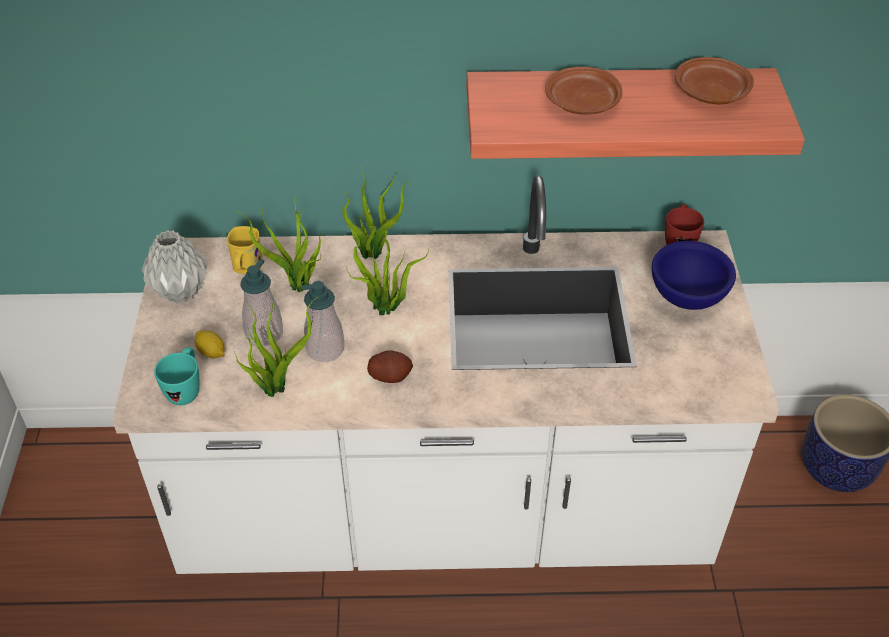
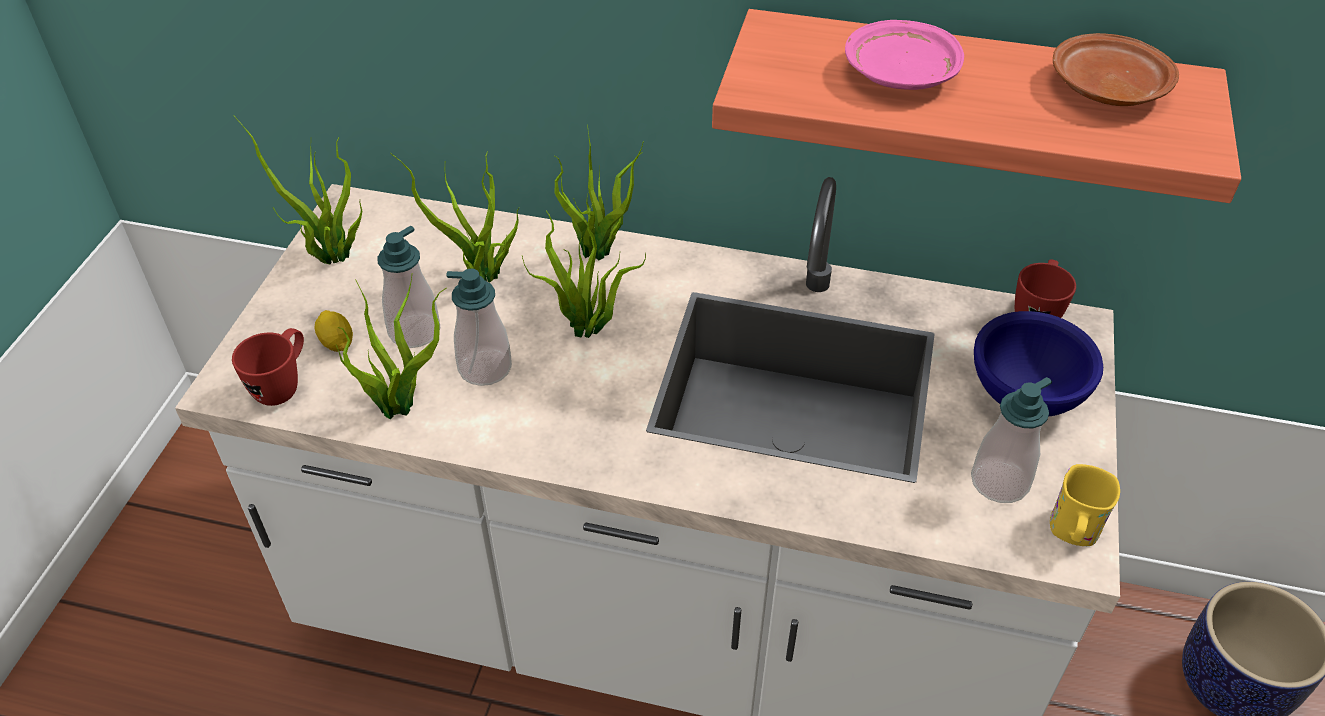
camera: 15 degrees right, 0 degrees up
grey vase [142,230,208,304] -> potted plant [233,115,362,264]
turquoise mug [154,347,200,405] -> red mug [232,328,304,406]
yellow mug [227,226,262,274] -> yellow mug moved to [1050,464,1120,546]
potato [367,350,413,383] -> none
brown plate [545,67,623,115] -> pink plate [845,20,964,90]
none -> soap dispenser [971,377,1052,503]

